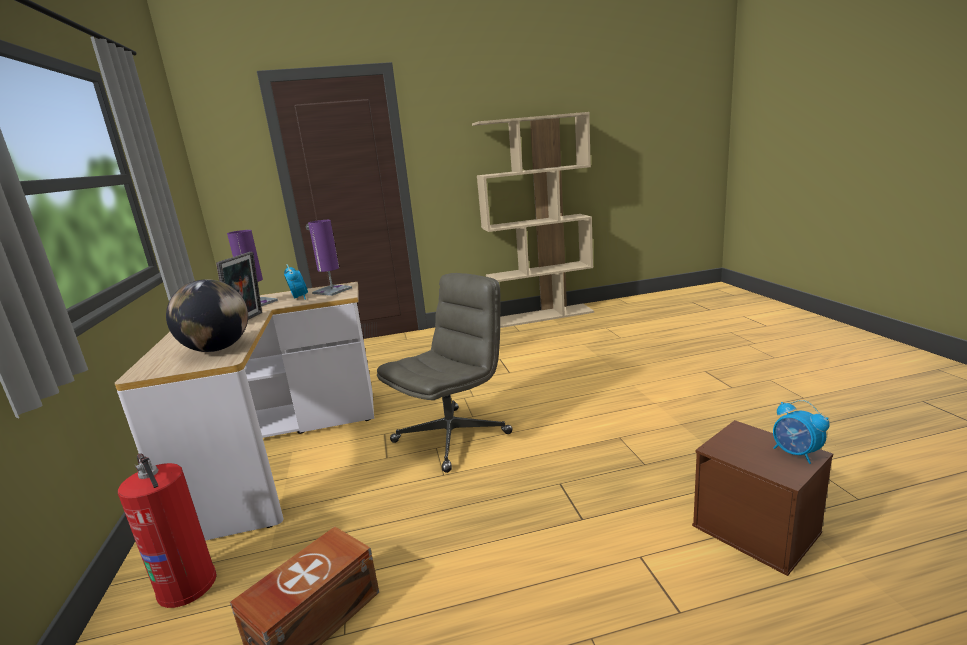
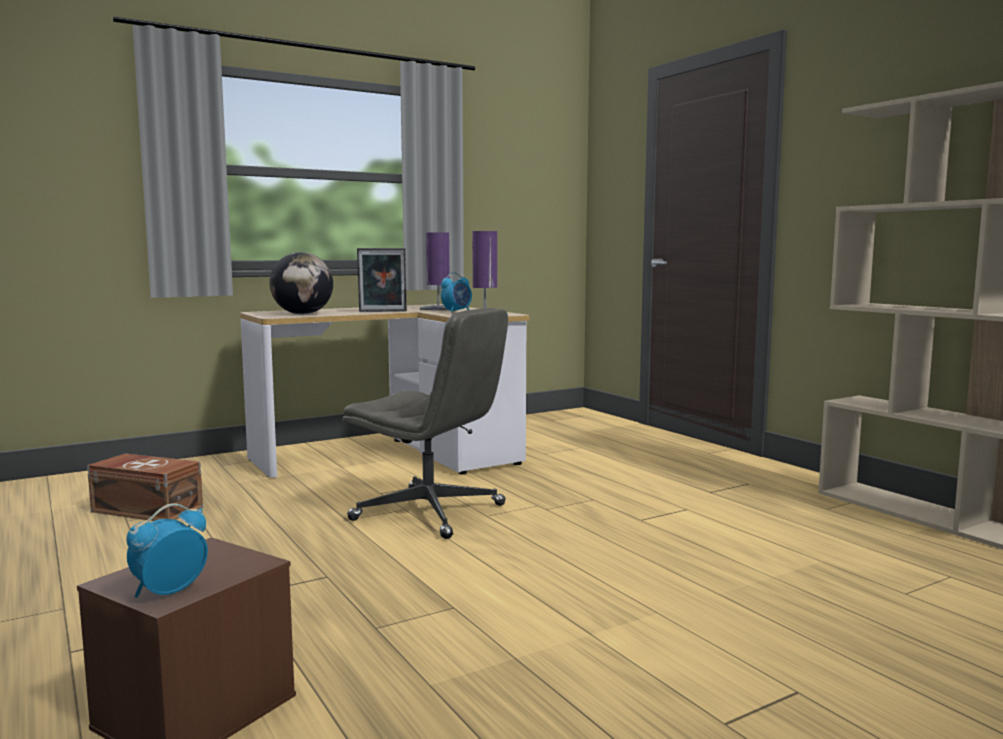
camera: 70 degrees right, 10 degrees down
fire extinguisher [118,453,217,608] -> none

